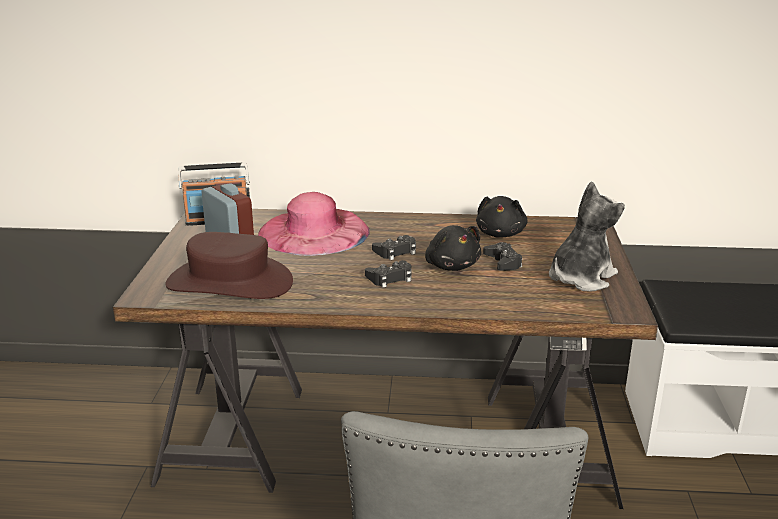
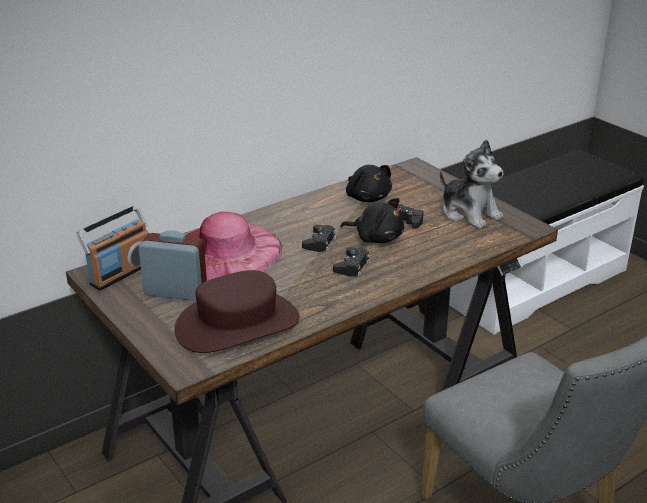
camera: 40 degrees left, 5 degrees up
plush toy [549,181,625,291] -> plush toy turned 135 degrees clockwise [440,139,504,229]

